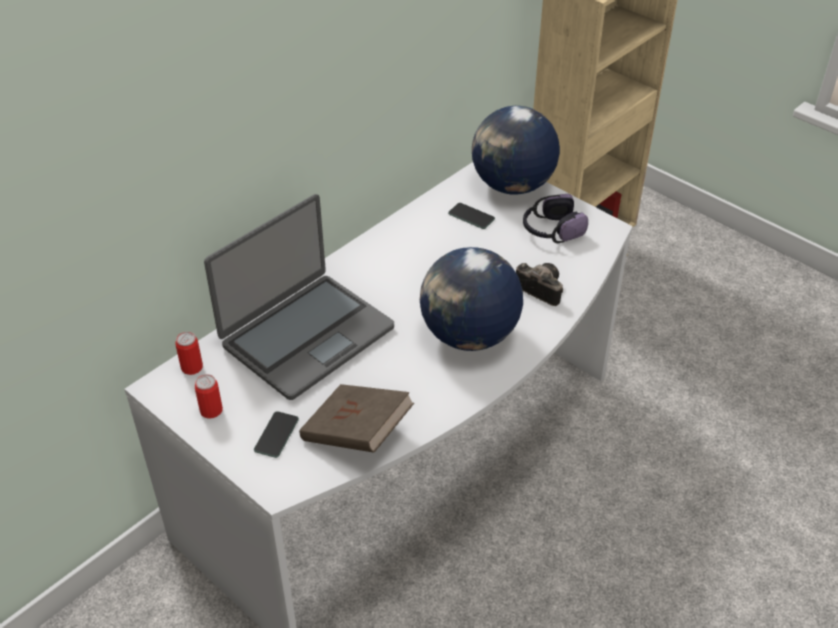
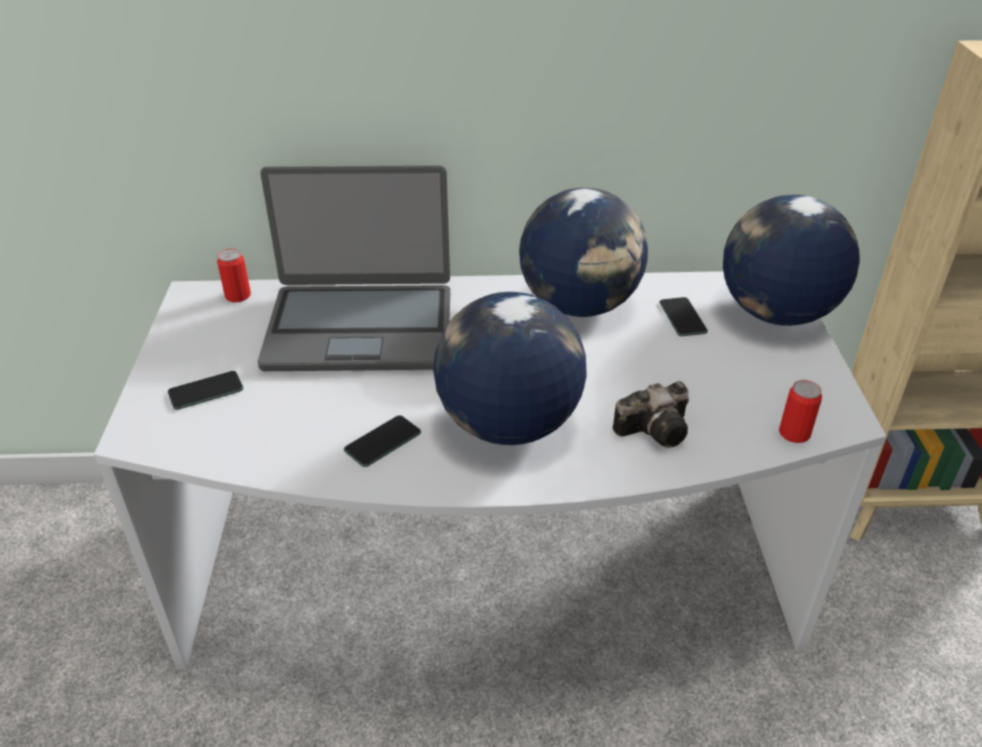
camera: 45 degrees right, 5 degrees down
can [195,374,223,419] -> can moved to [779,380,822,443]
brown book [299,384,414,453] -> none
camera [516,263,563,306] -> camera turned 75 degrees clockwise [613,381,689,448]
headphones [523,194,588,243] -> none
none -> phone [344,415,421,467]
none -> globe [519,188,648,317]

